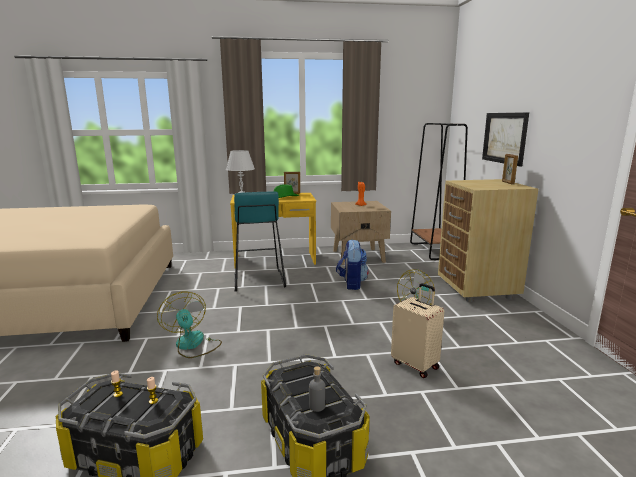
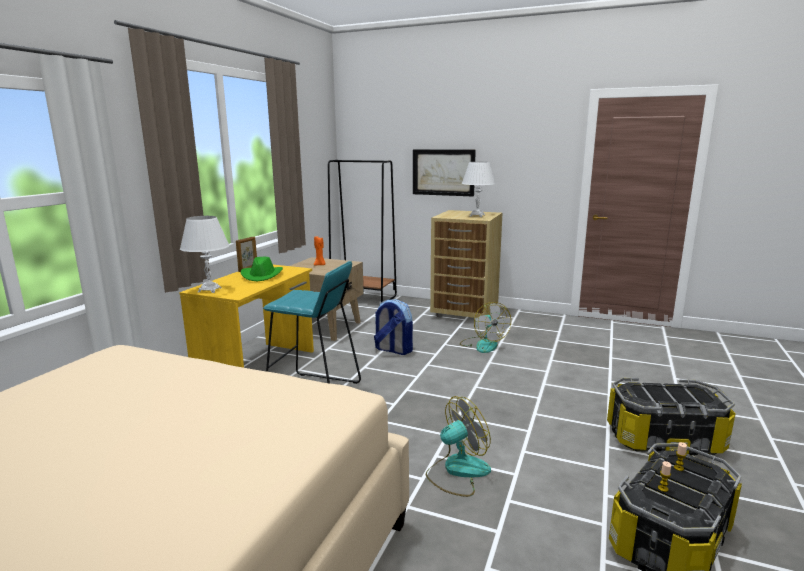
camera: 60 degrees left, 0 degrees up
fan [157,292,222,358] -> fan turned 150 degrees clockwise [426,396,491,497]
grey bottle [309,366,325,412] -> none
beige suitcase [391,283,444,378] -> none
picture frame [502,154,518,185] -> none
none -> white table lamp [462,162,495,217]

